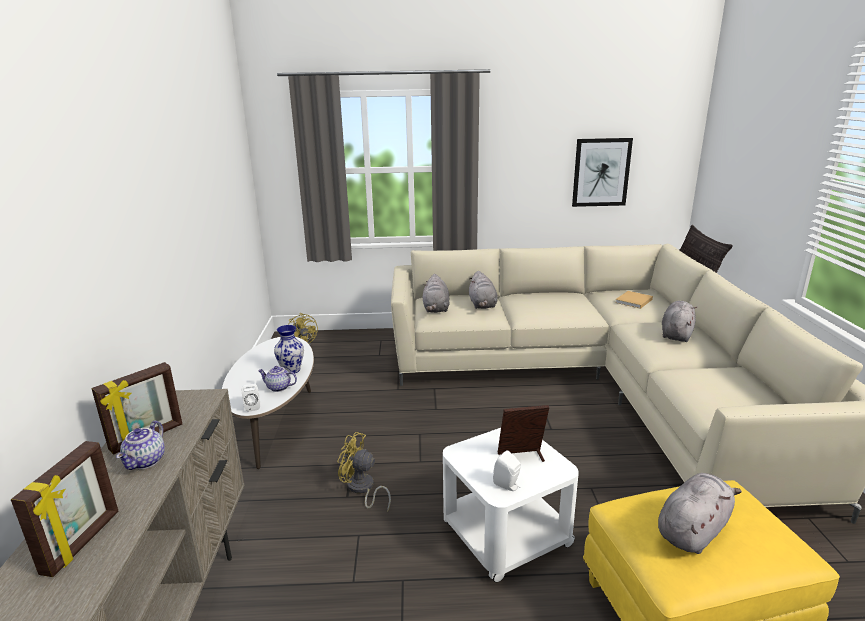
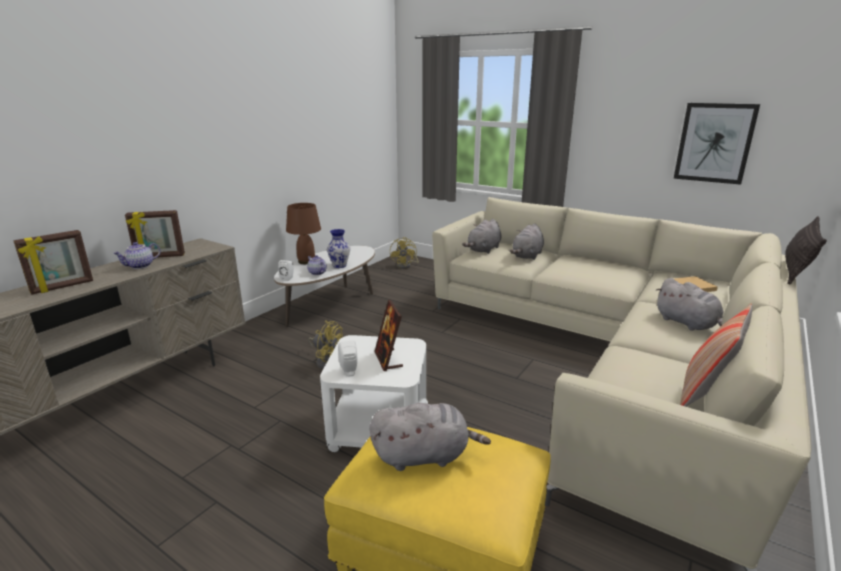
camera: 35 degrees right, 0 degrees up
yellow fan [337,432,391,512] -> yellow fan turned 150 degrees clockwise [308,321,343,369]
picture frame [498,405,549,462] -> picture frame turned 135 degrees counterclockwise [374,300,403,371]
grey plush toy [662,301,697,342] -> grey plush toy turned 90 degrees clockwise [655,278,724,331]
none -> brown table lamp [286,203,321,264]
none -> pillow [680,303,753,407]

